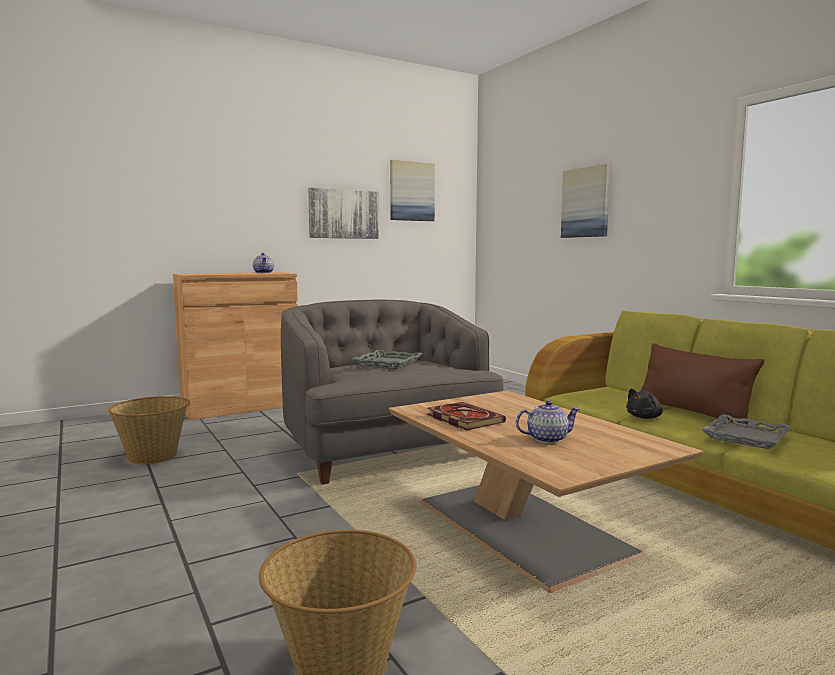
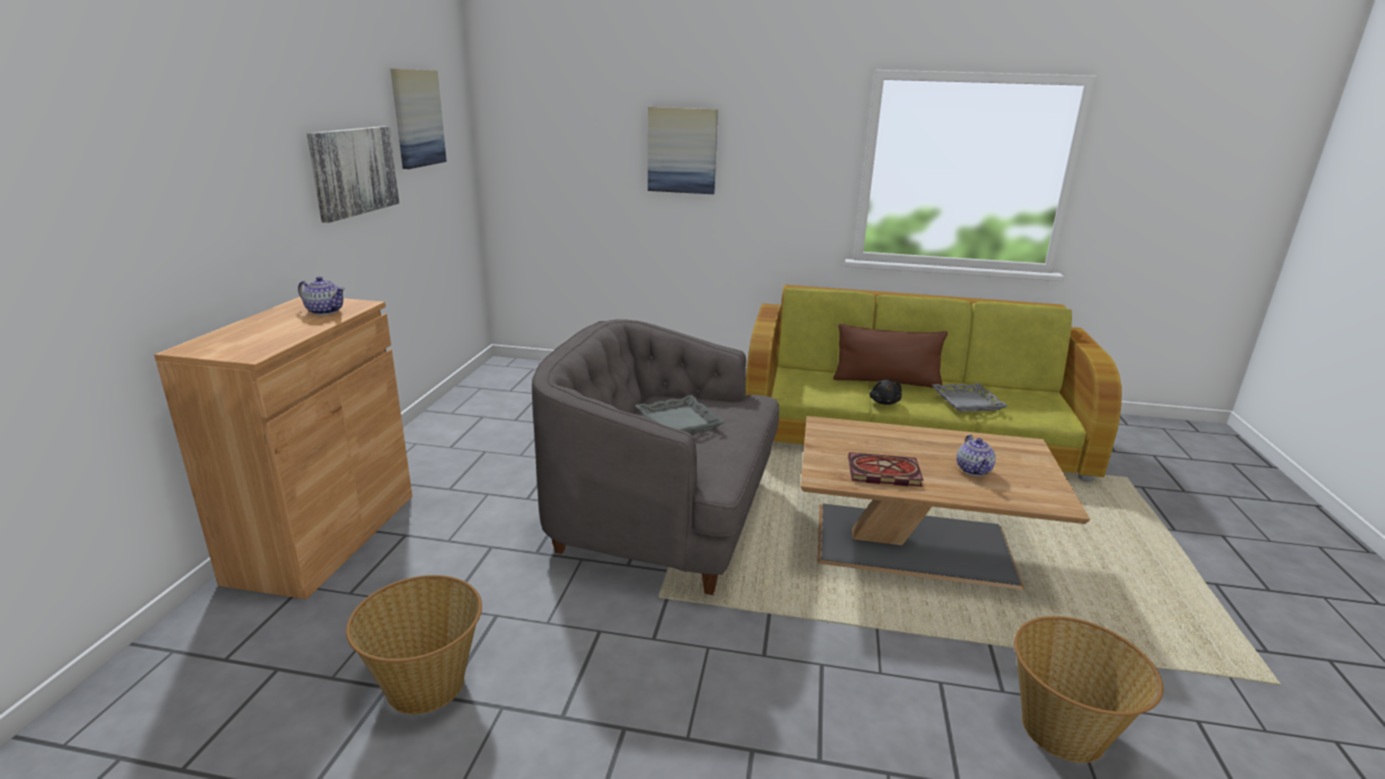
camera: 50 degrees left, 15 degrees up
teapot [516,400,580,443] -> teapot turned 150 degrees clockwise [957,435,996,476]

